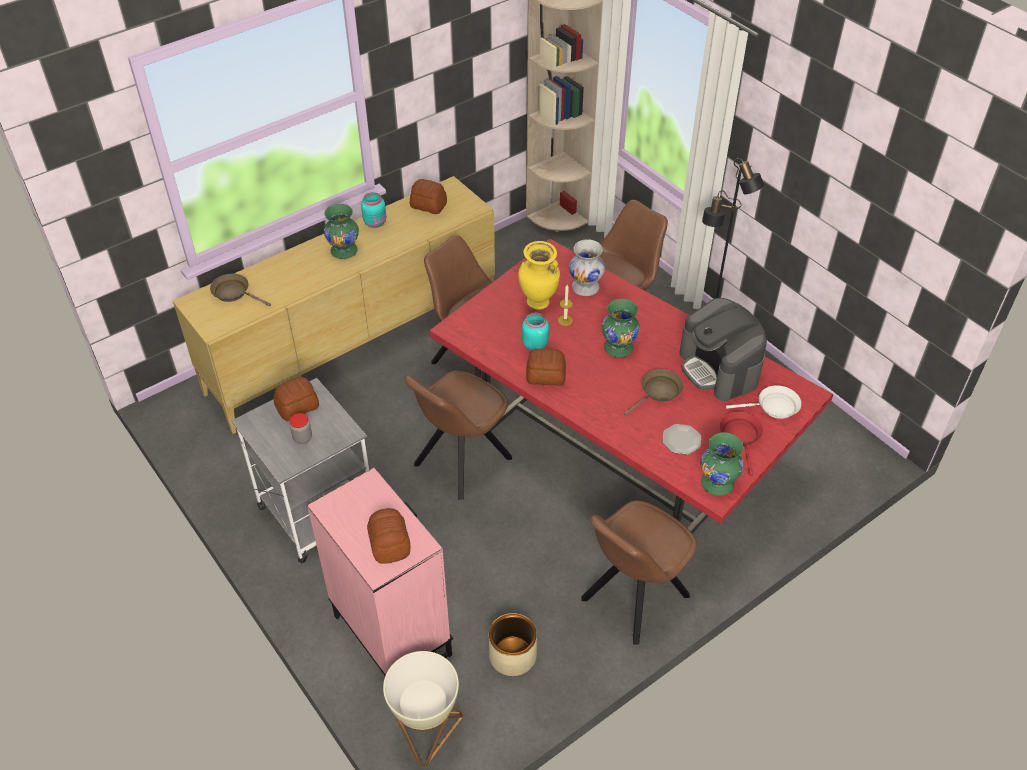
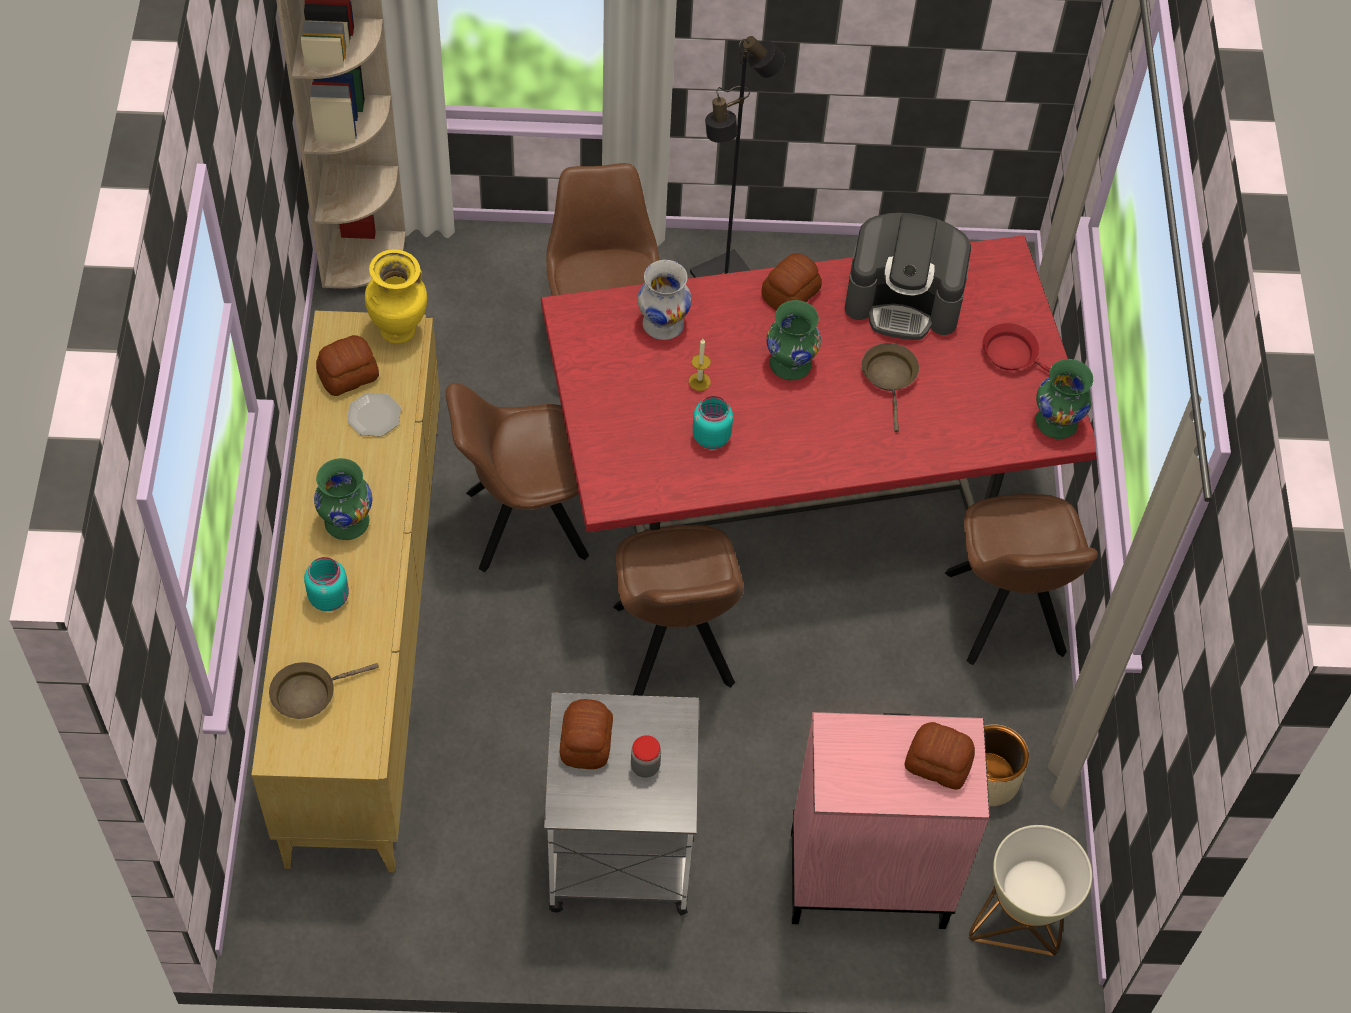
camera: 55 degrees left, 10 degrees up
turquoise jar [361,192,386,228] -> turquoise jar moved to [304,557,349,611]
yellow vase [518,241,560,310] -> yellow vase moved to [365,249,427,344]
bread [526,348,566,386] -> bread moved to [761,253,822,310]
plate [662,424,701,455] -> plate moved to [347,393,401,436]
white frying pan [726,385,801,419] -> none

